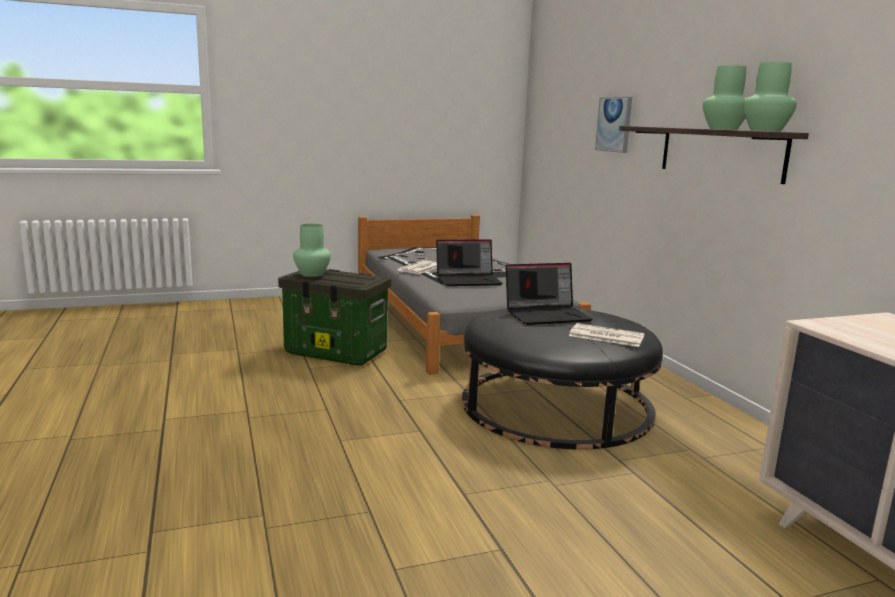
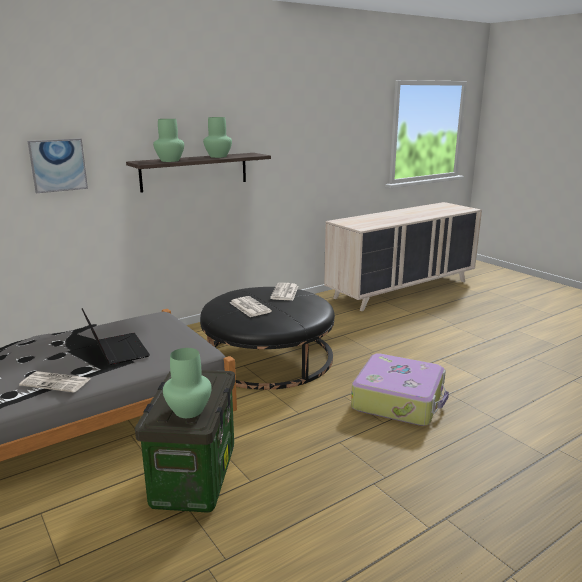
camera: 105 degrees left, 5 degrees up
laptop [506,263,593,325] -> newspaper [230,296,272,317]
green vase [743,62,797,132] -> green vase moved to [153,119,184,162]
none -> suitcase [351,353,449,426]

